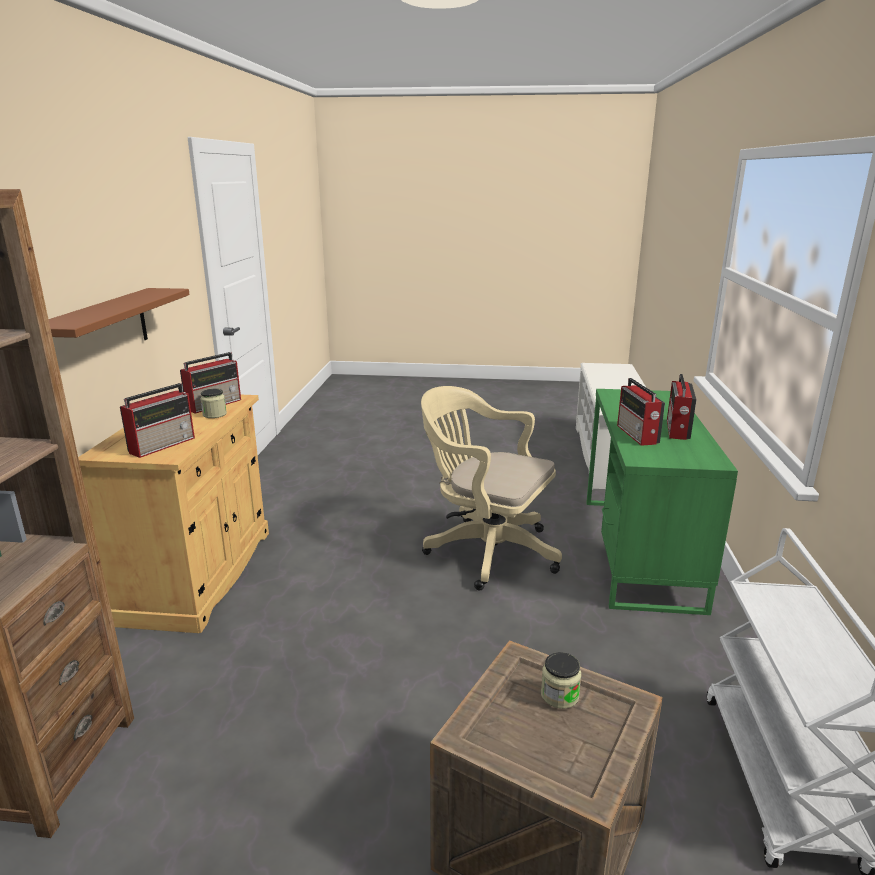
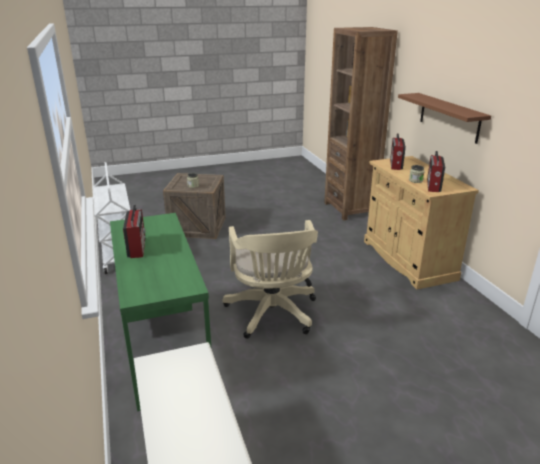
camera: 155 degrees right, 5 degrees up
beige office chair [421,386,562,591] -> beige office chair turned 75 degrees clockwise [223,220,318,339]
radio [617,378,665,446] -> none

